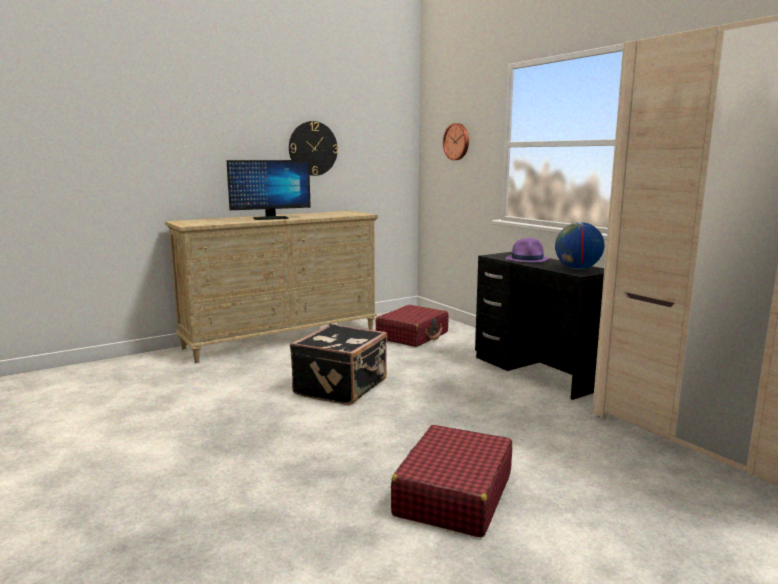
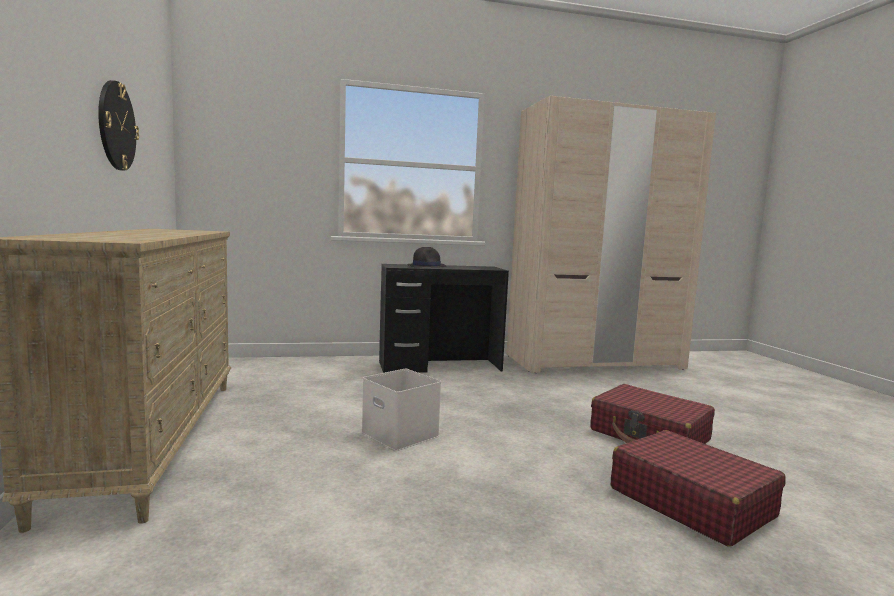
camera: 70 degrees left, 5 degrees down
monitor [227,160,311,220] -> none
black suitcase [290,324,387,405] -> white storage box [362,369,441,451]
red suitcase [375,305,449,347] -> red suitcase moved to [611,430,786,547]
wall clock [443,123,469,160] -> none
purple hat [506,238,550,262] -> black hat [407,247,446,268]
globe [555,222,604,269] -> none

